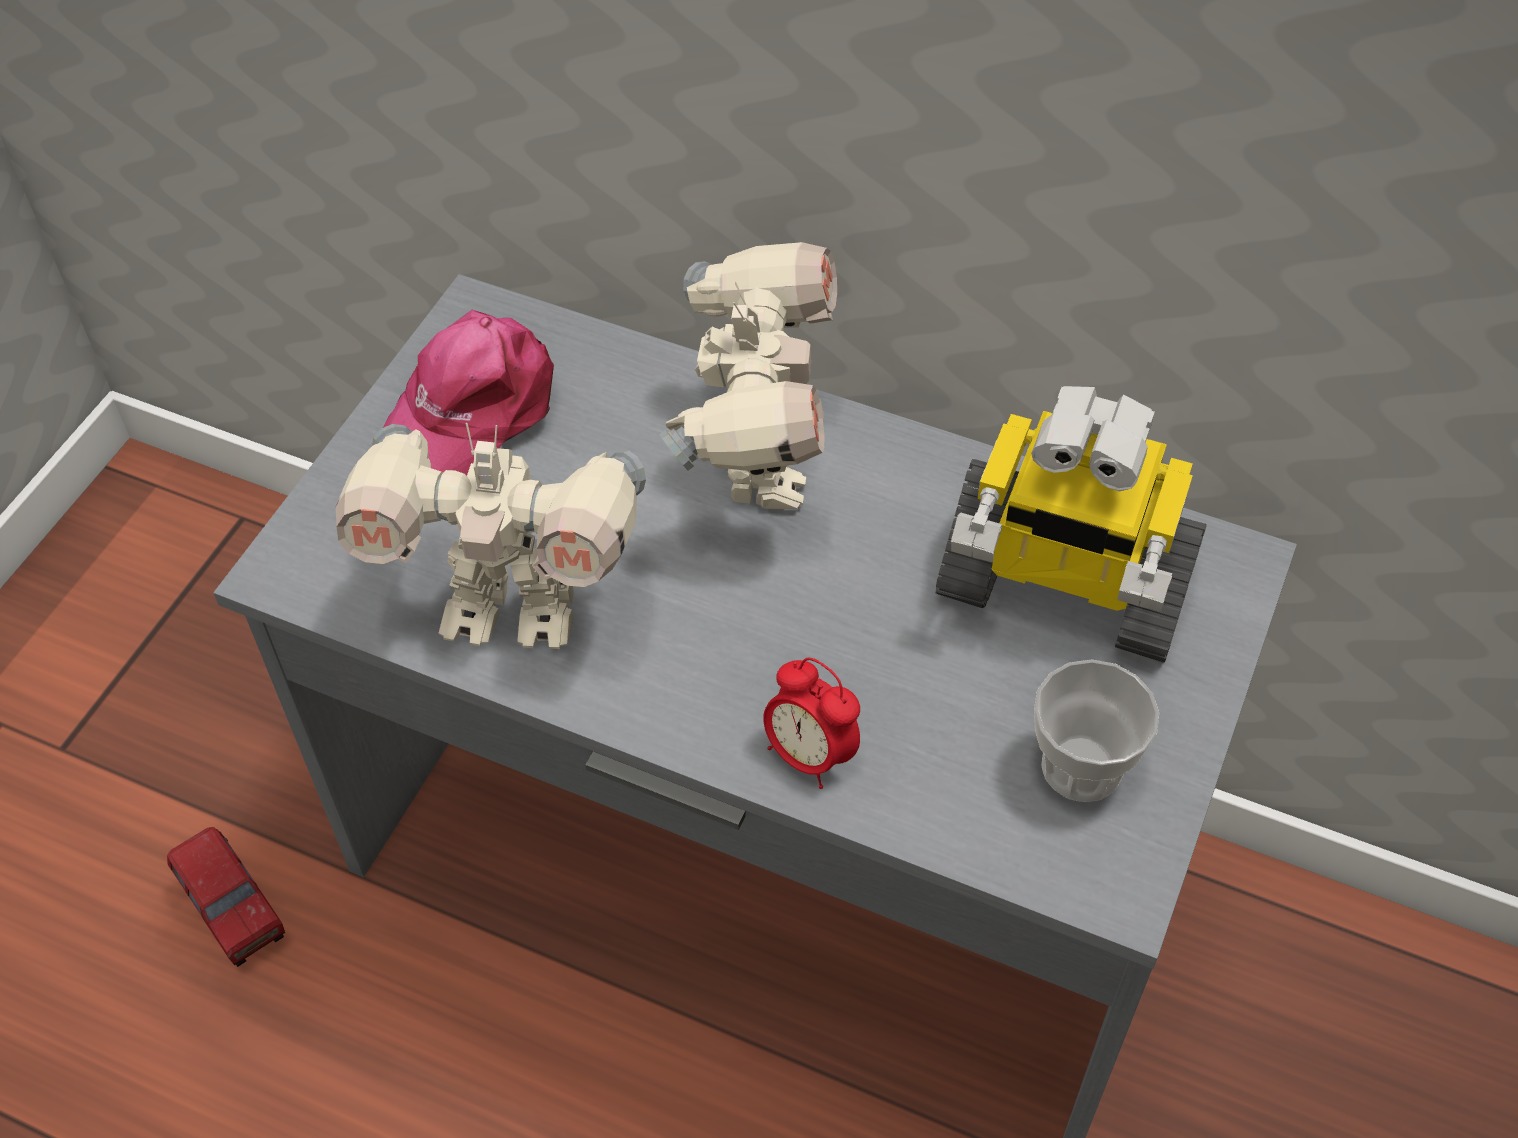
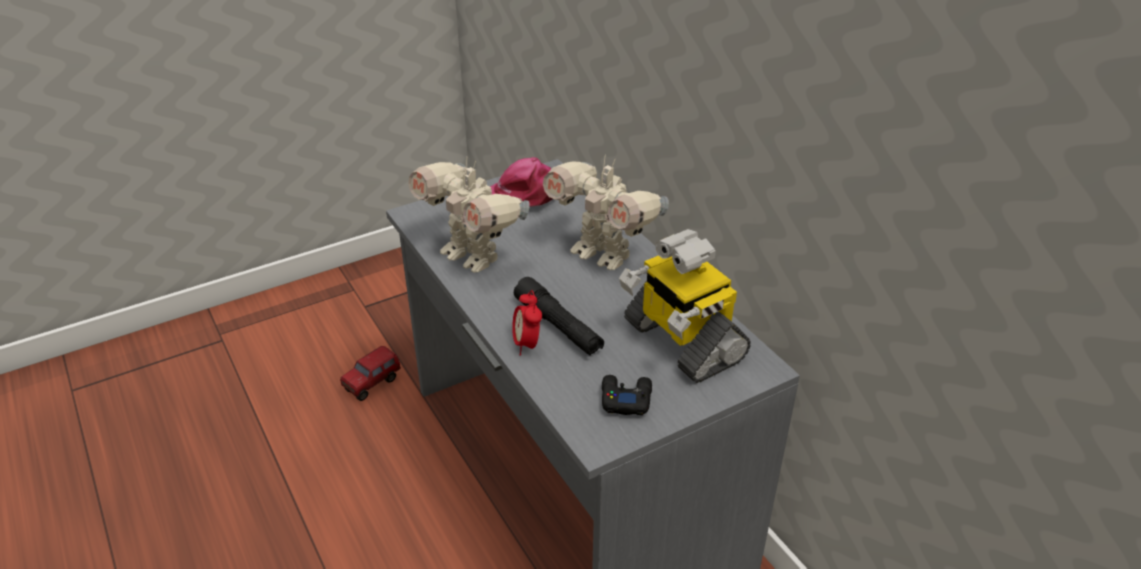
camera: 35 degrees right, 15 degrees down
toy truck [167,827,285,967] -> toy truck turned 45 degrees clockwise [340,346,401,401]
toy robot [659,242,837,509] -> toy robot turned 90 degrees clockwise [543,155,669,270]
cup [1034,659,1159,802] -> black game controller [602,375,652,415]
none -> black flashlight [514,277,604,355]

